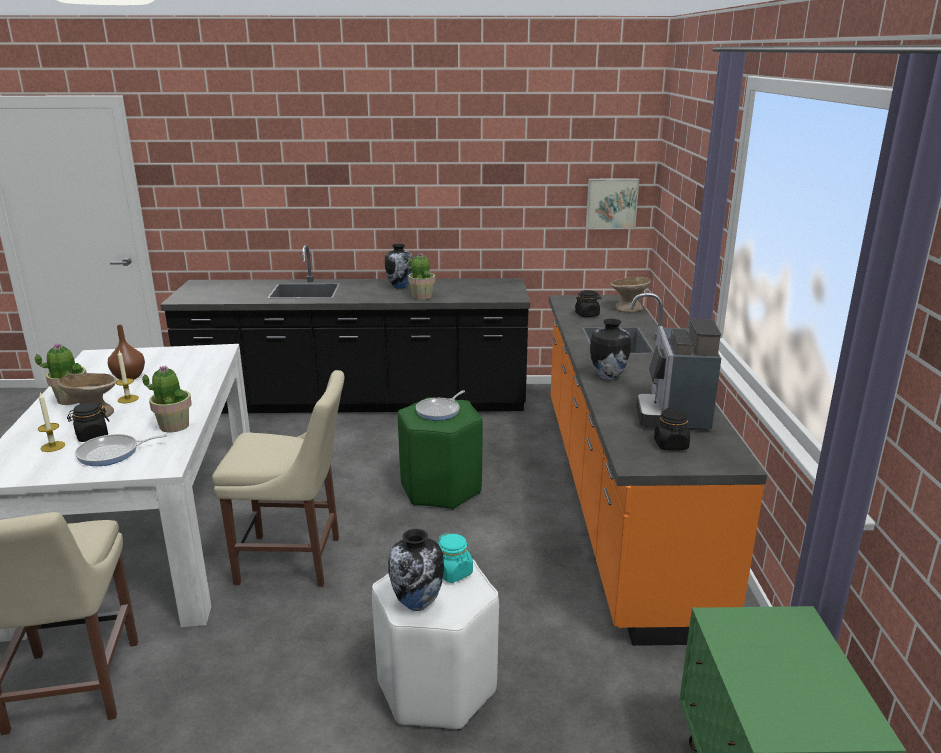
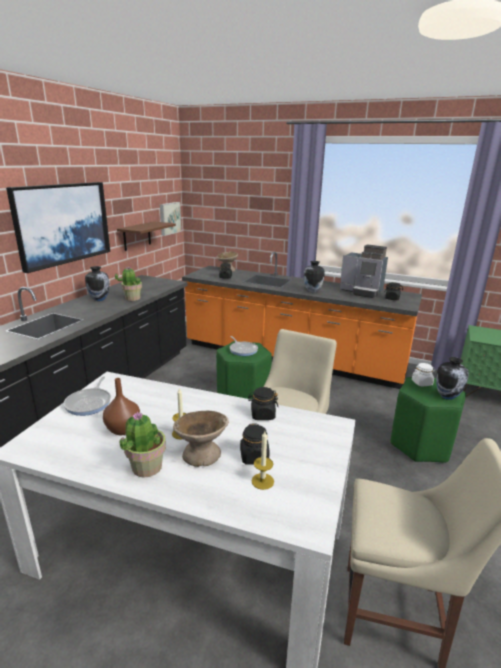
camera: 65 degrees left, 0 degrees up
frying pan [75,434,168,466] -> frying pan moved to [63,376,111,416]
potted plant [142,365,191,432] -> black jar [248,387,278,420]
white stool [372,560,499,730] -> green stool [391,377,466,463]
turquoise jar [438,533,473,583] -> white jar [412,363,435,386]
none -> picture [6,182,110,273]
none -> brown shelf [117,222,176,251]

